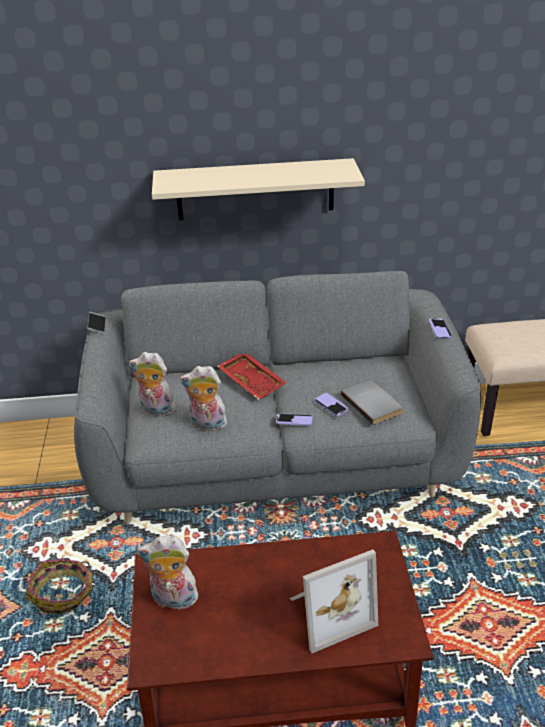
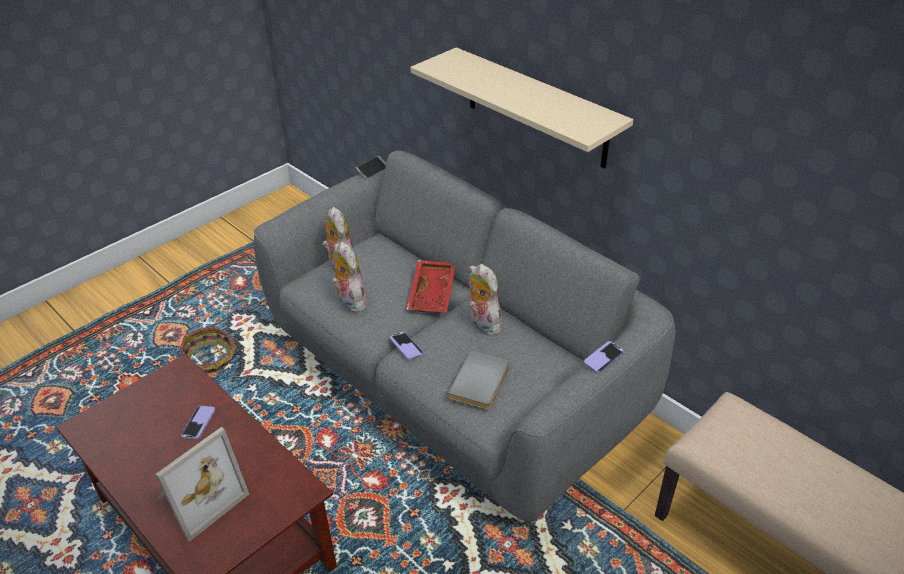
camera: 50 degrees right, 5 degrees up
plush toy [137,536,201,613] -> plush toy moved to [469,264,502,335]
picture frame [290,550,378,653] -> picture frame turned 75 degrees counterclockwise [156,427,249,542]
phone [315,393,348,417] -> phone moved to [181,406,215,439]

